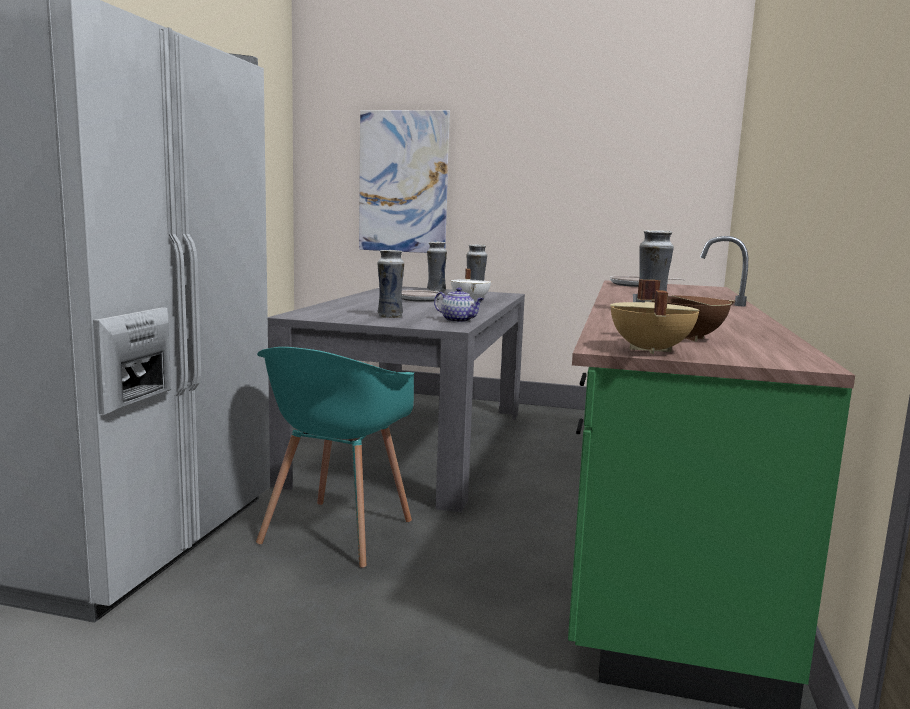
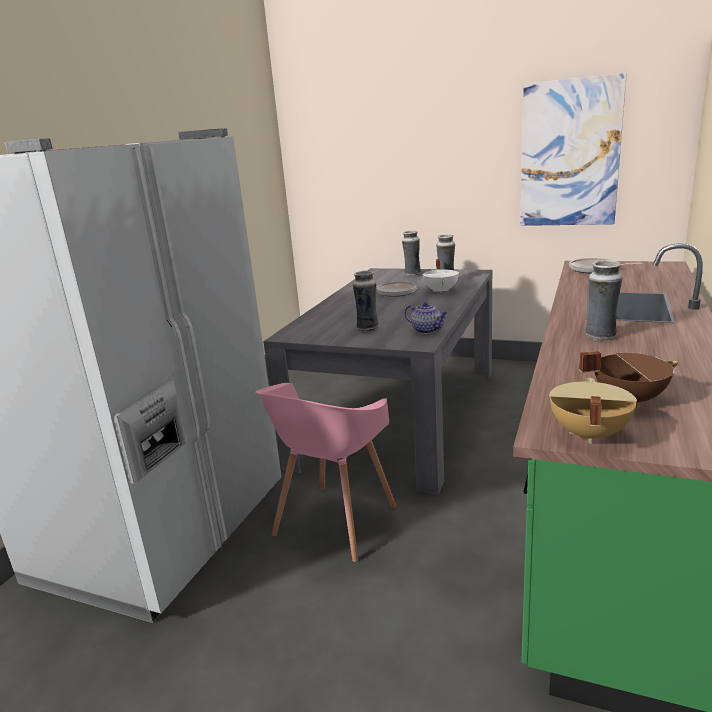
camera: 10 degrees right, 10 degrees up
turquoise chair [256,347,414,568] -> pink chair [255,383,396,562]
picture [359,110,450,253] -> picture moved to [520,73,627,226]

